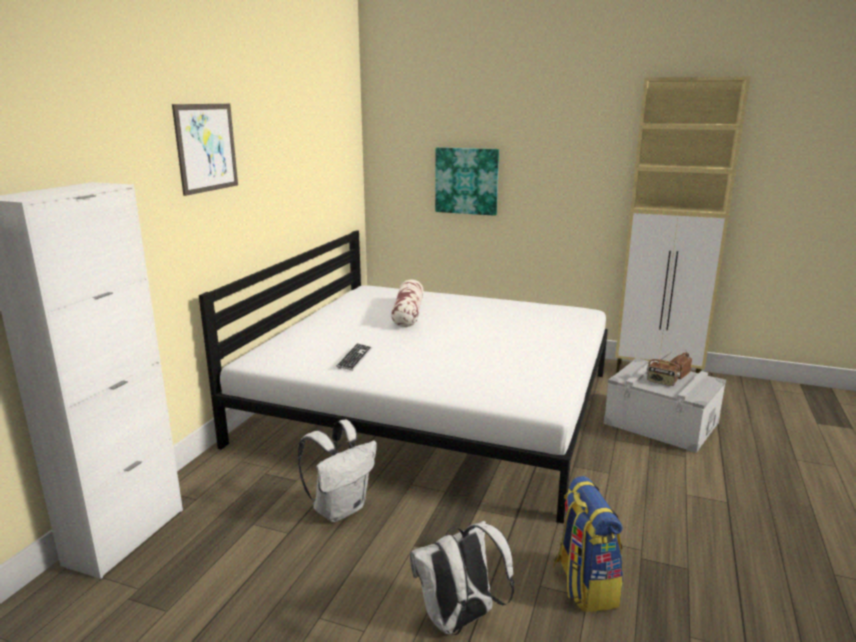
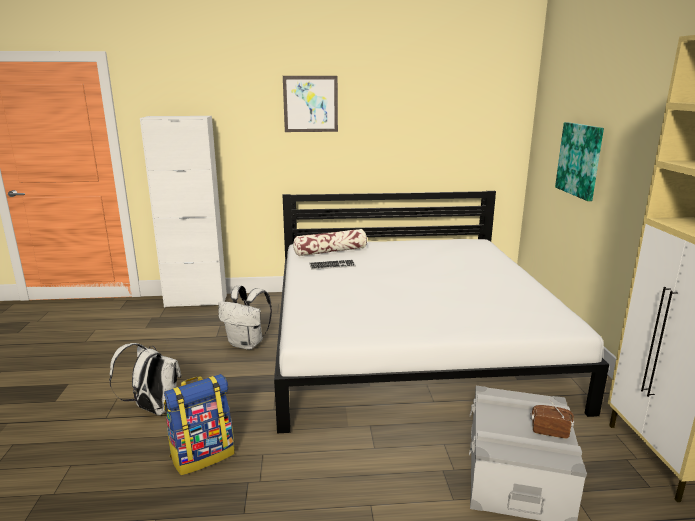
camera: 65 degrees right, 0 degrees up
pillow [391,279,424,327] -> pillow moved to [293,229,367,256]
radio [647,352,680,386] -> none

